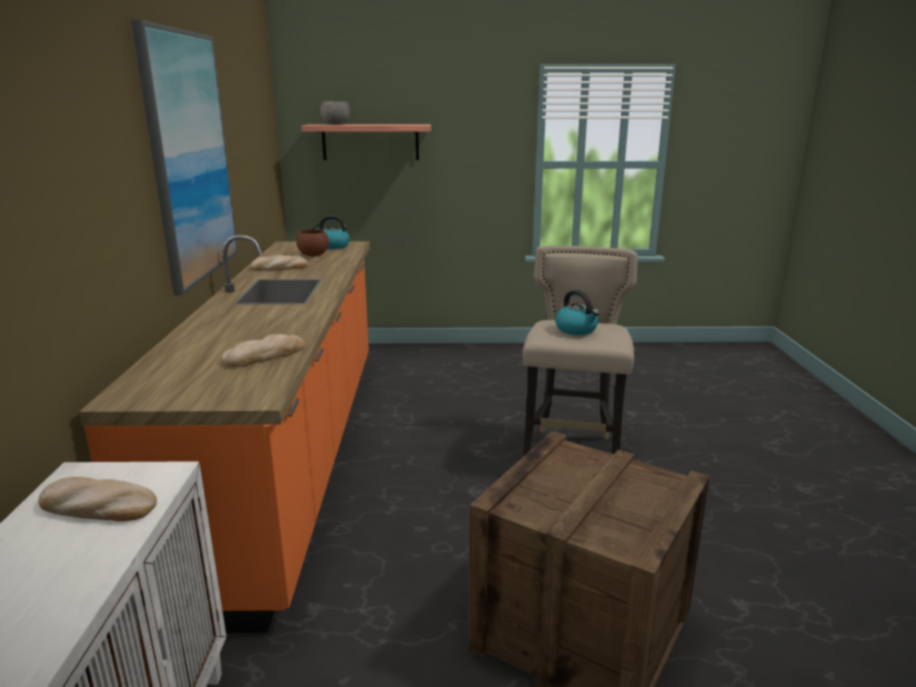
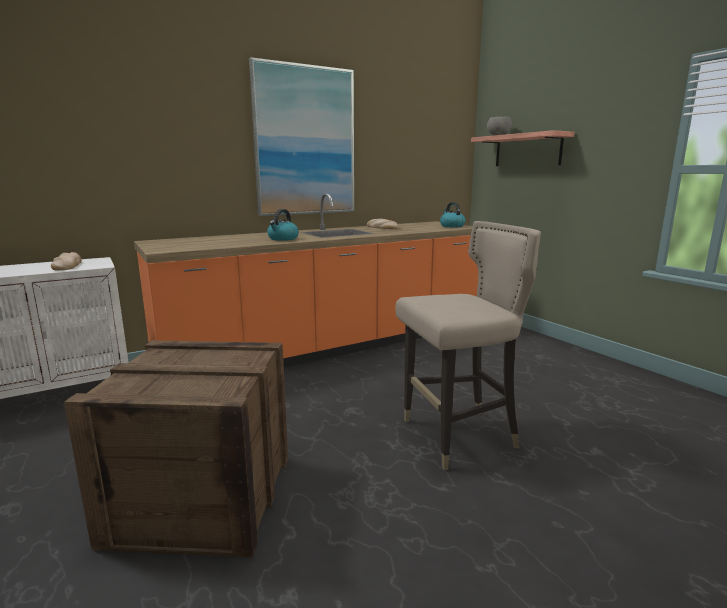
camera: 60 degrees right, 5 degrees down
bread [221,334,305,367] -> none
brown bowl [296,229,329,256] -> none
kettle [555,290,599,335] -> kettle moved to [267,209,299,241]

